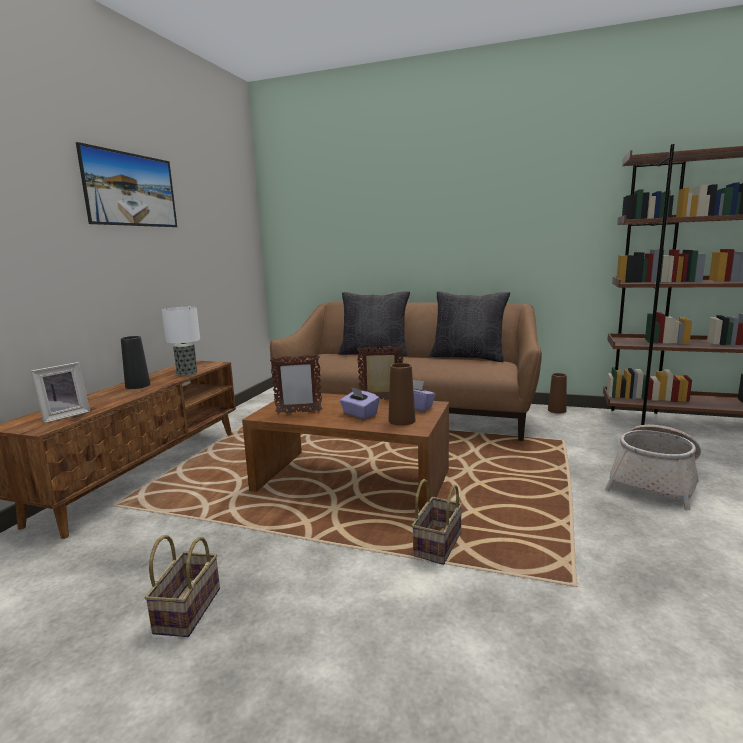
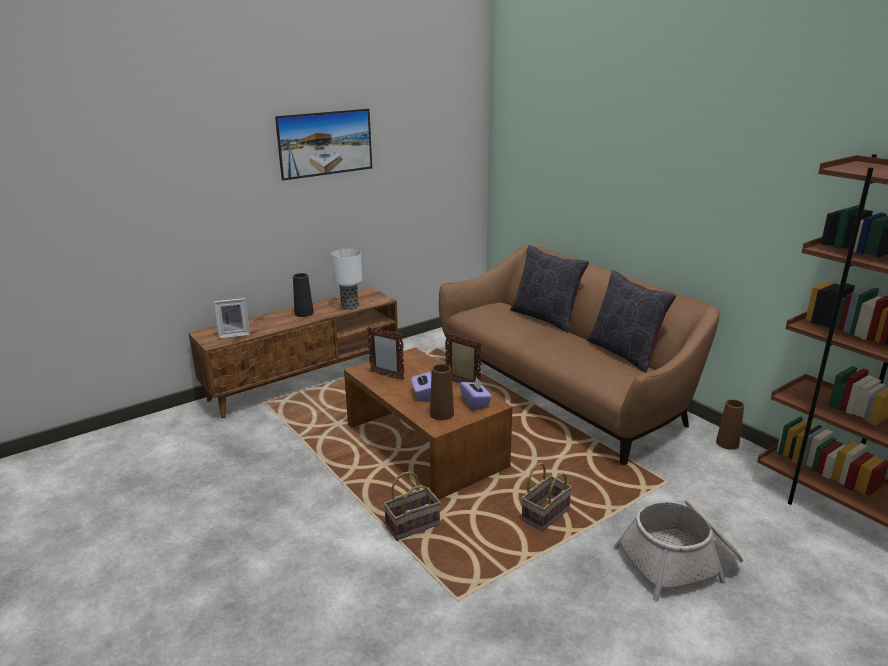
camera: 35 degrees right, 10 degrees up
basket [145,535,220,637] -> basket moved to [522,463,572,531]

